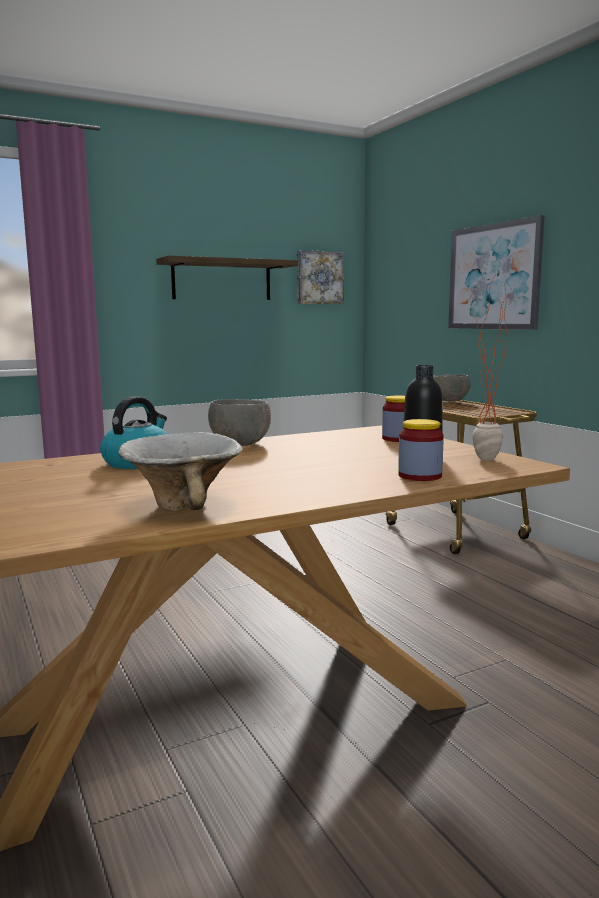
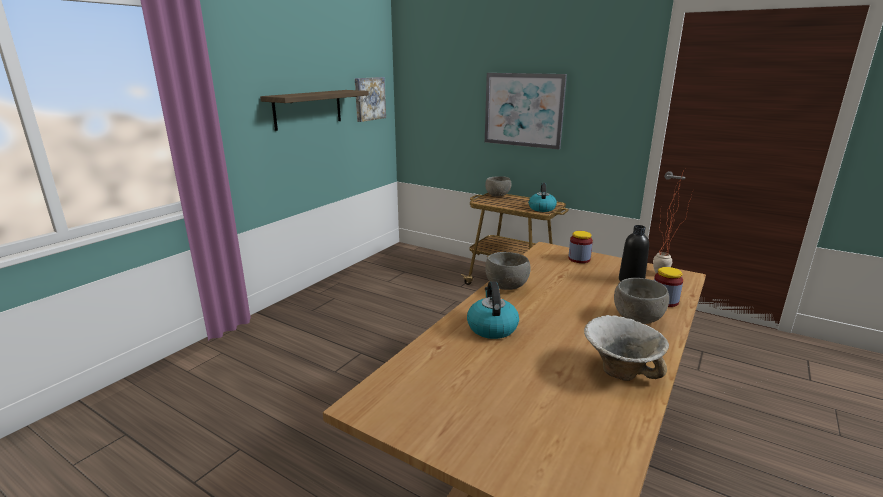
camera: 30 degrees left, 10 degrees up
none -> kettle [529,183,557,212]
none -> grey bowl [614,278,669,324]

